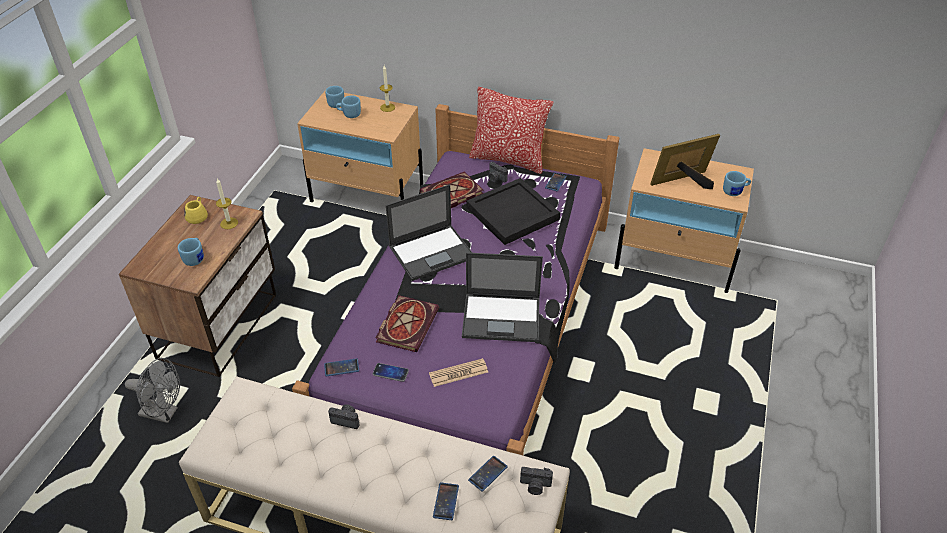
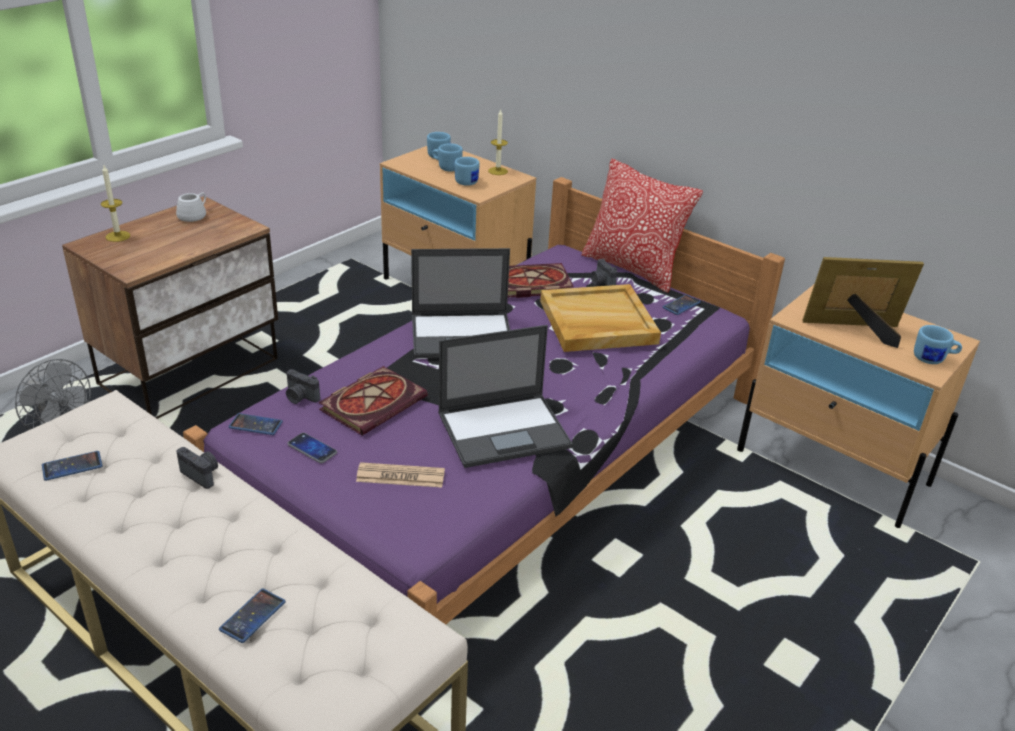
camera: 20 degrees right, 10 degrees down
blue mug [178,238,204,266] -> blue mug moved to [454,157,479,186]
yellow mug [184,197,208,224] -> white mug [176,192,206,222]
candle [216,178,238,229] -> candle moved to [101,165,130,242]
laptop [462,252,543,342] -> laptop turned 45 degrees counterclockwise [438,325,573,468]
black tray [466,178,560,245] -> beige tray [540,284,661,352]
phone [468,456,508,491] -> phone moved to [42,451,103,481]
camera [520,467,553,495] -> camera moved to [286,369,320,404]

